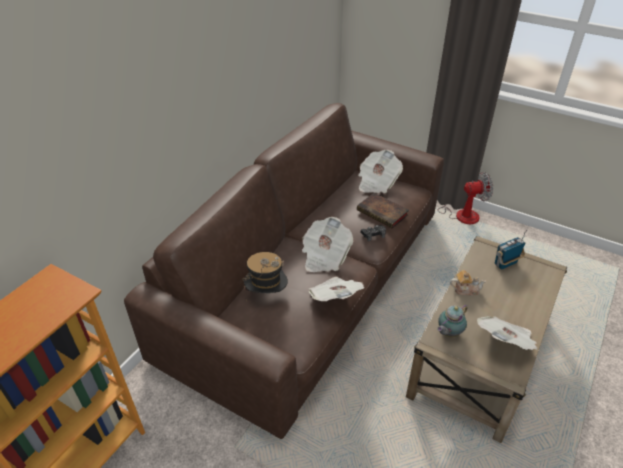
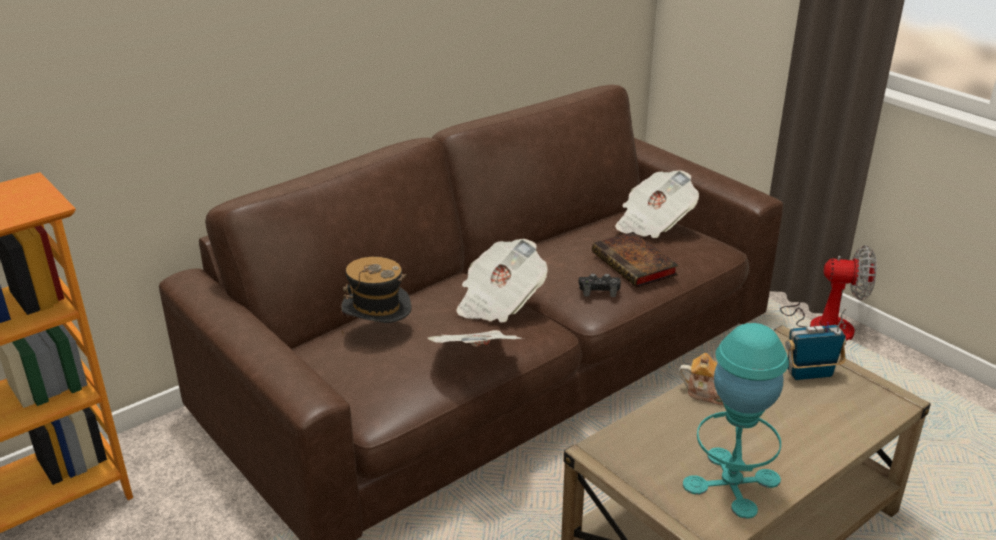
camera: 20 degrees right, 10 degrees down
teapot [437,305,467,338] -> none
newspaper [477,316,538,350] -> turquoise table lamp [683,323,789,519]

